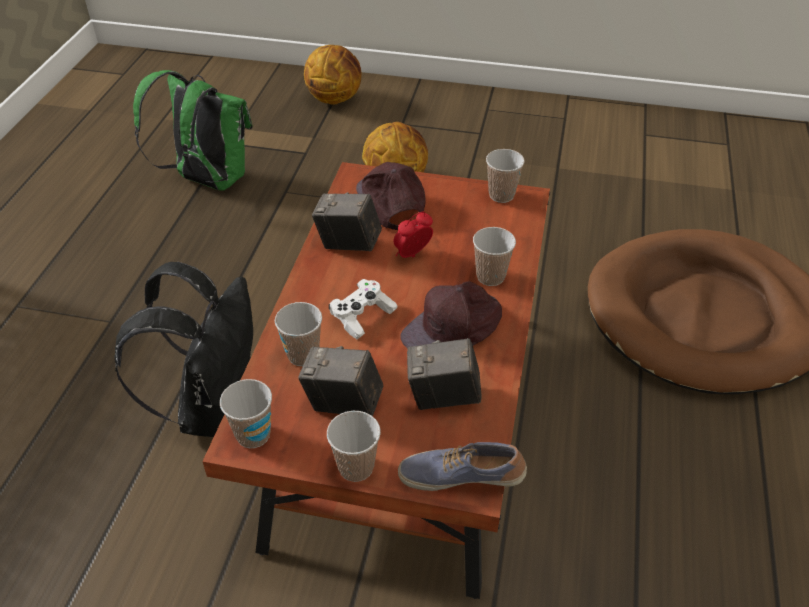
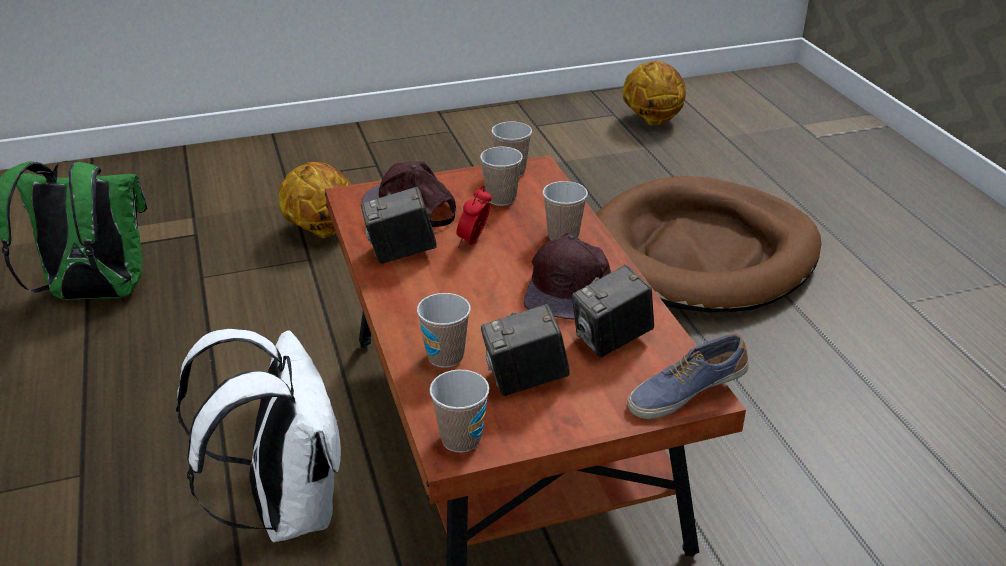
camera: 30 degrees left, 10 degrees down
black backpack [114,262,253,437] -> white backpack [176,329,341,543]
basketball [304,45,361,105] -> basketball moved to [623,61,686,125]
cup [327,411,381,482] -> cup moved to [480,147,523,206]
white game controller [329,279,397,339] -> none

